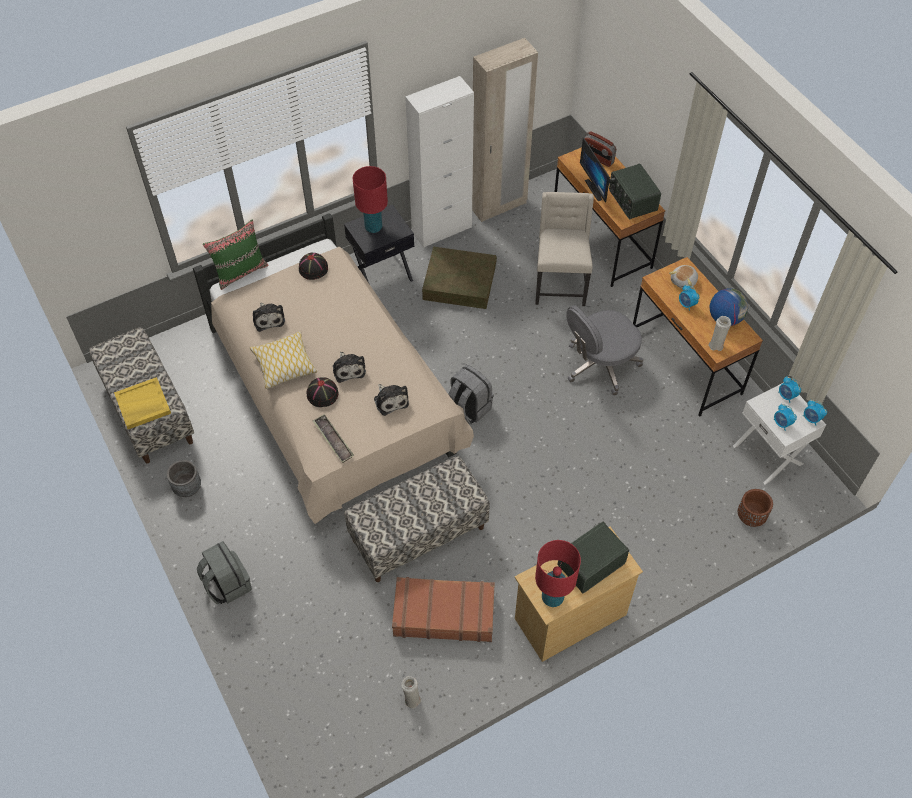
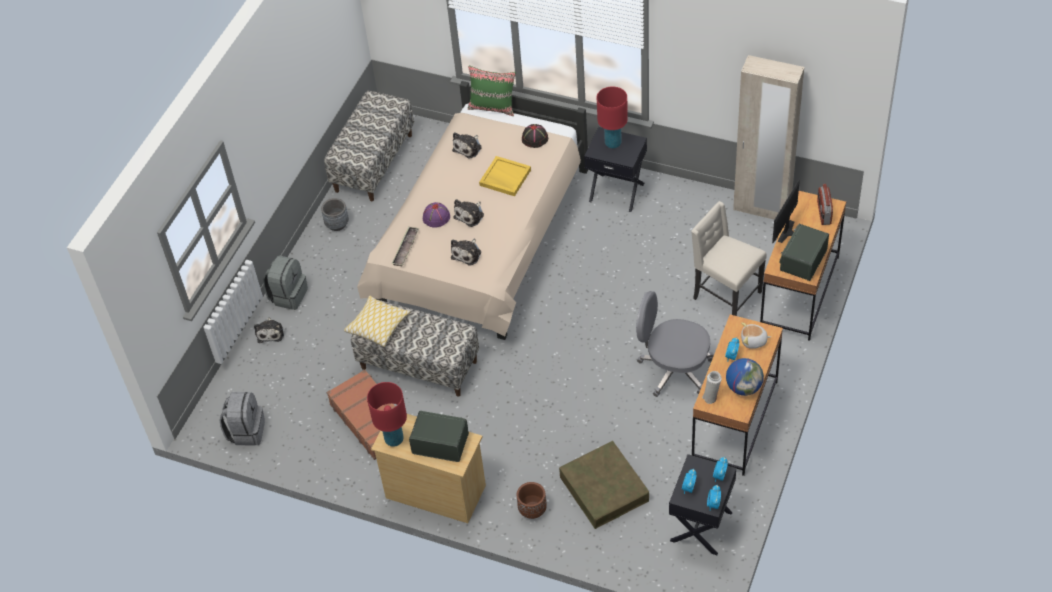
camera: 55 degrees right, 5 degrees down
yellow tray [114,377,171,429] -> yellow tray moved to [479,156,531,196]
pillow [250,331,317,389] -> pillow moved to [344,296,410,347]
black hat [306,377,339,407] -> purple hat [423,202,450,228]
white vase [401,676,421,709] -> none
white cabinet [405,76,474,248] -> none
brown storage box [422,247,497,309] -> brown storage box moved to [559,441,649,529]
grey backpack [448,365,494,424] -> grey backpack moved to [219,392,265,445]
beige chair [535,192,594,306] -> beige chair turned 105 degrees counterclockwise [691,201,766,316]
white nightstand [733,383,826,485] -> black nightstand [669,454,736,555]
brown planter [738,489,773,527] -> brown planter moved to [516,482,547,519]
none -> plush toy [254,317,284,343]

